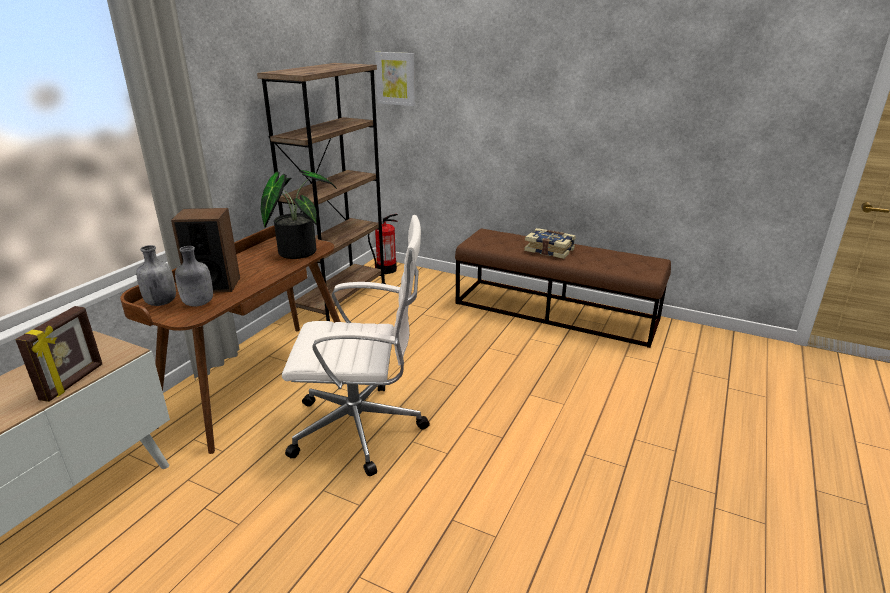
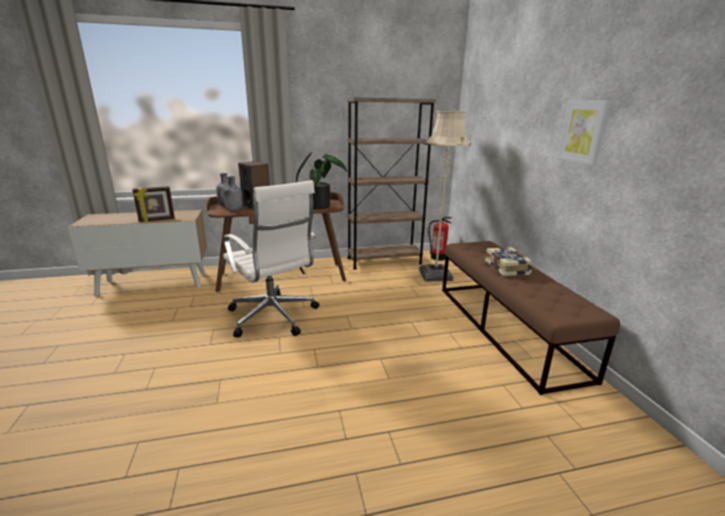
camera: 50 degrees right, 5 degrees down
picture [375,52,415,106] -> picture moved to [557,100,611,165]
none -> beige floor lamp [419,111,471,281]

